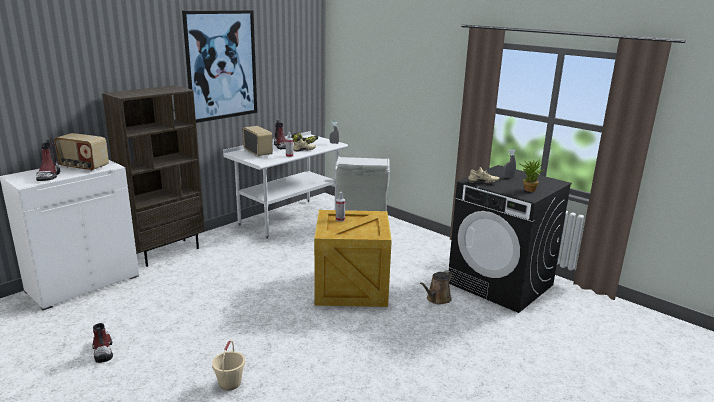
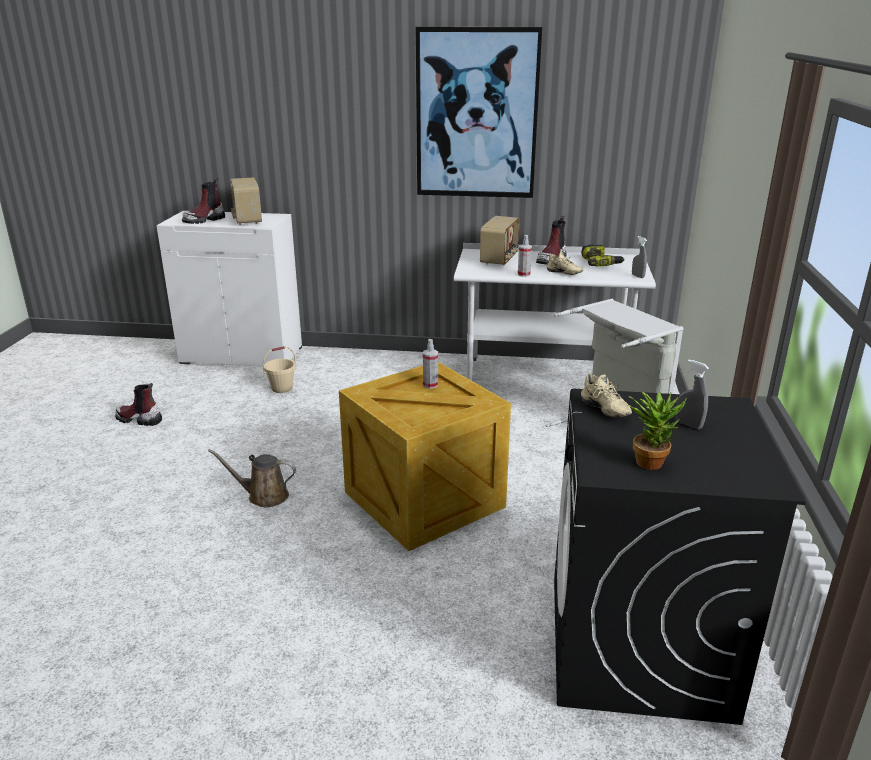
camera: 55 degrees right, 5 degrees up
boot [92,323,113,363] -> boot turned 105 degrees counterclockwise [115,383,162,426]
brown bookcase [102,85,205,267] -> none
beige bucket [212,340,245,391] -> beige bucket moved to [263,346,296,393]
brown watering can [420,270,452,305] -> brown watering can moved to [208,449,296,507]

